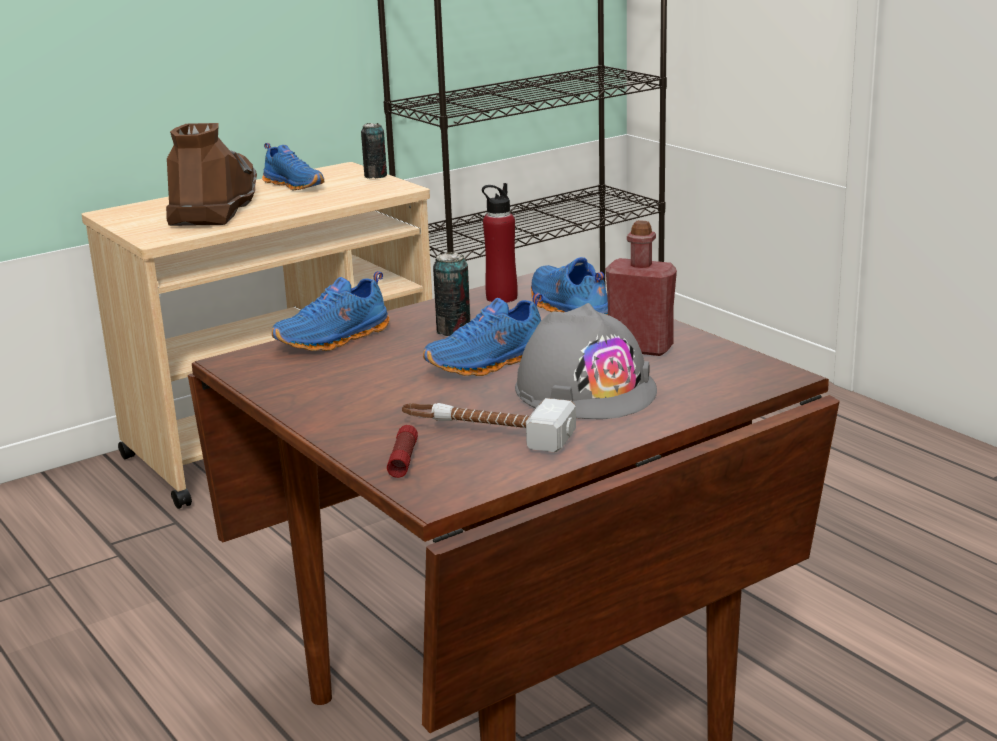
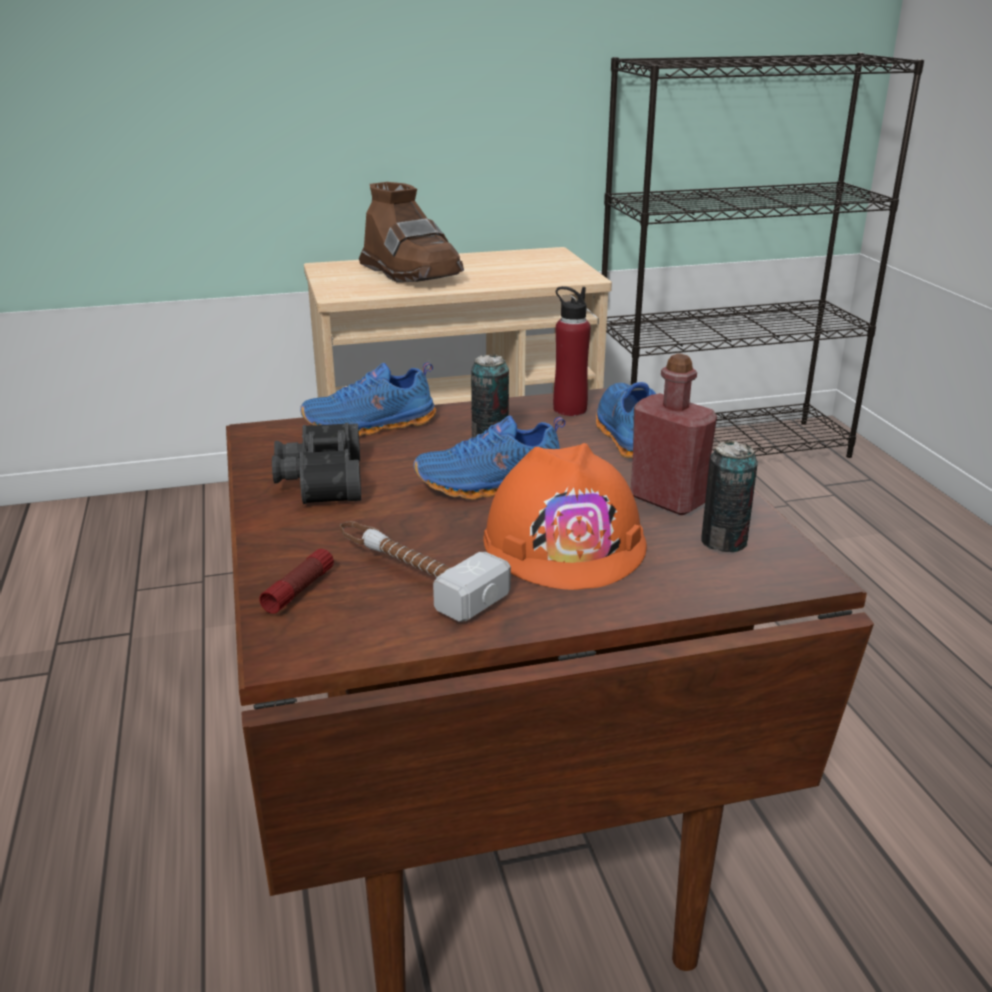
camera: 20 degrees right, 5 degrees up
brown boot [166,123,257,226] -> brown boot turned 120 degrees clockwise [359,182,464,283]
blue shoe [262,143,325,190] -> none
can [361,123,387,178] -> can moved to [701,441,758,552]
grey hard hat [515,303,657,419] -> orange hard hat [484,443,647,590]
none -> black binoculars [272,423,361,504]

